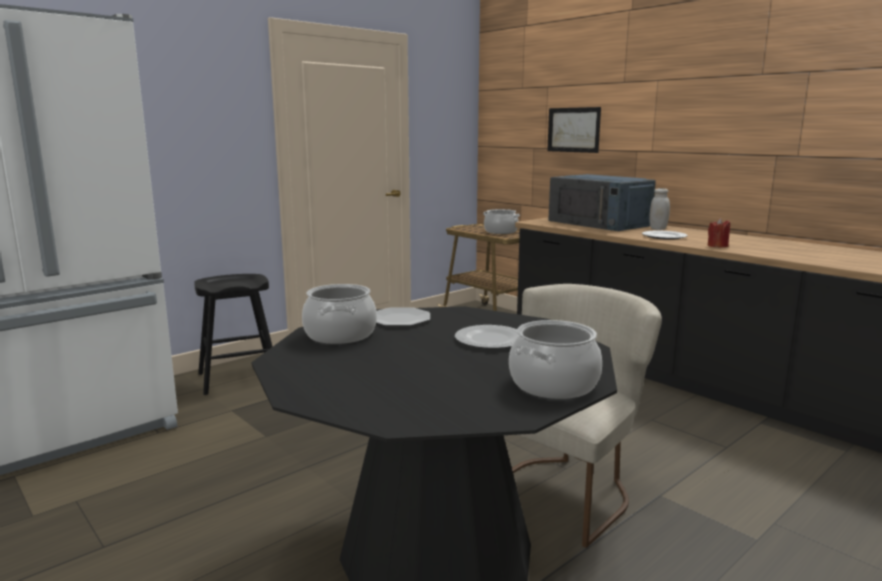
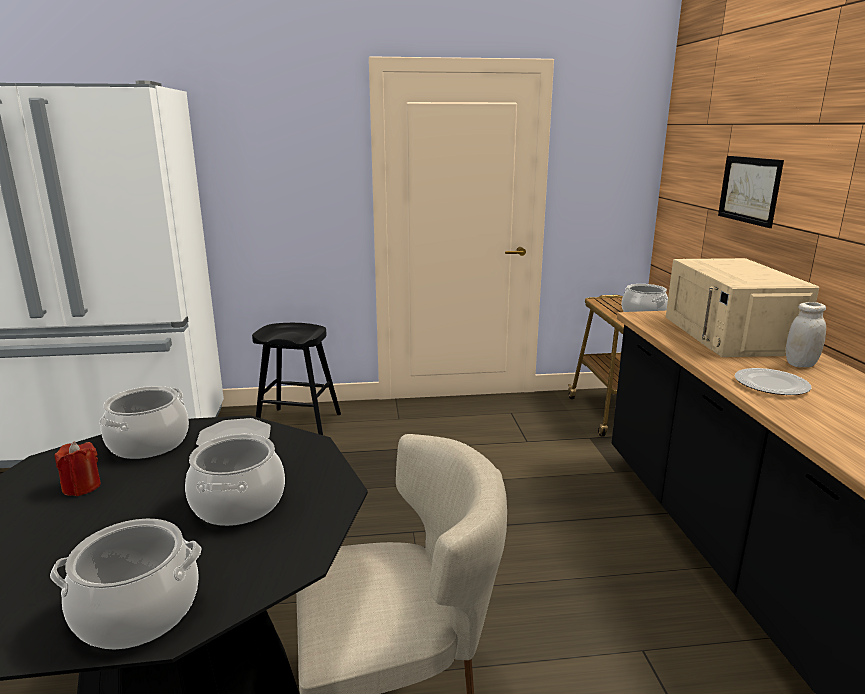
camera: 35 degrees right, 5 degrees up
plate [455,325,518,349] -> cooking pot [185,433,285,526]
blue microwave [548,174,656,231] -> beige microwave [666,258,819,357]
red candle [707,218,730,247] -> red candle moved to [55,441,101,496]

